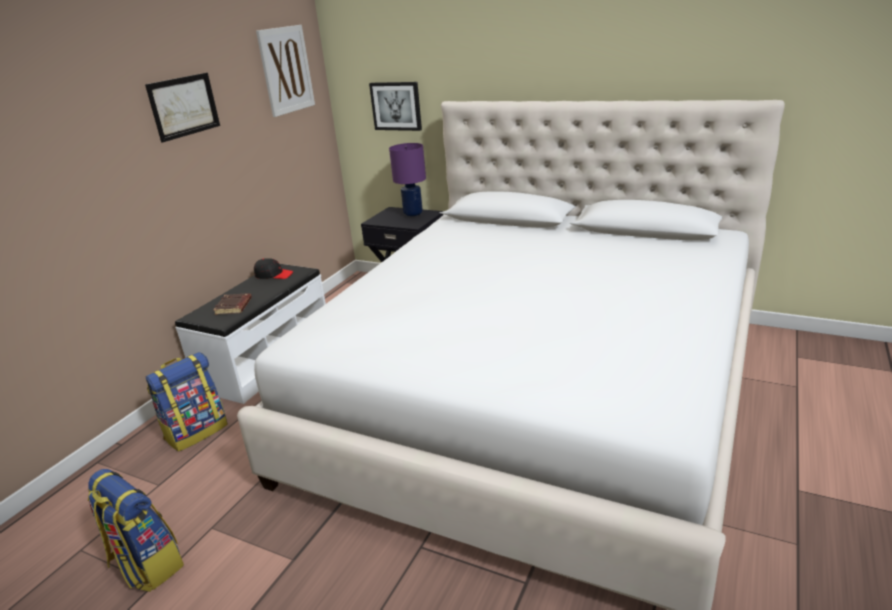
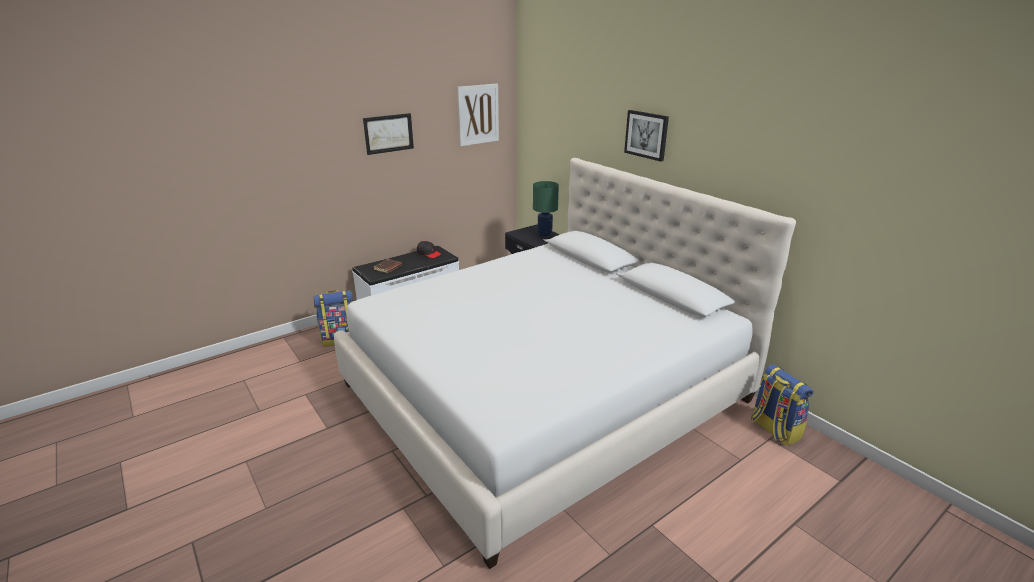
camera: 25 degrees right, 0 degrees up
backpack [88,469,184,592] -> backpack moved to [751,364,813,446]
picture [369,82,422,131] -> picture moved to [624,110,669,162]
purple table lamp [389,143,426,216] -> green table lamp [533,181,559,237]

